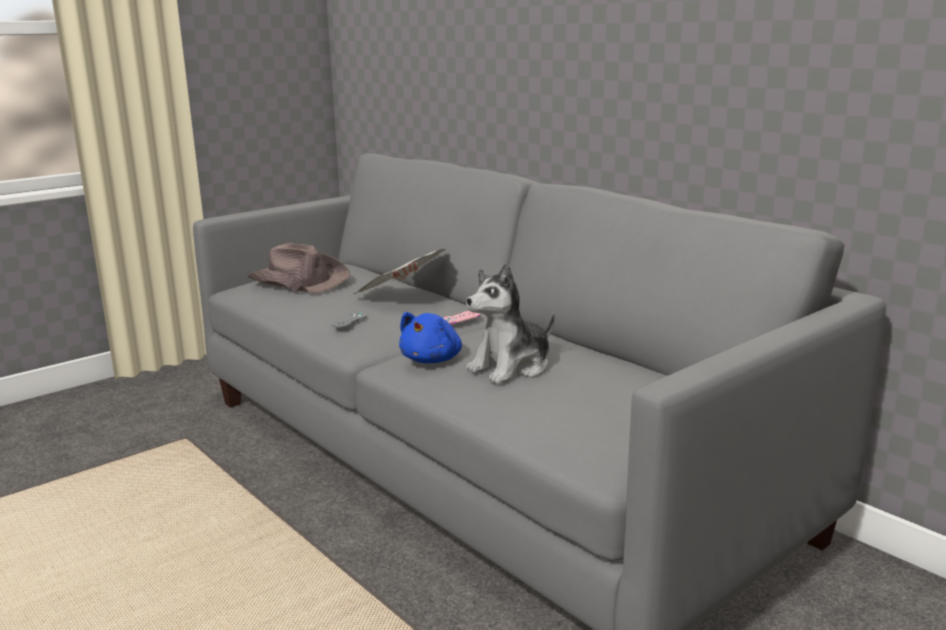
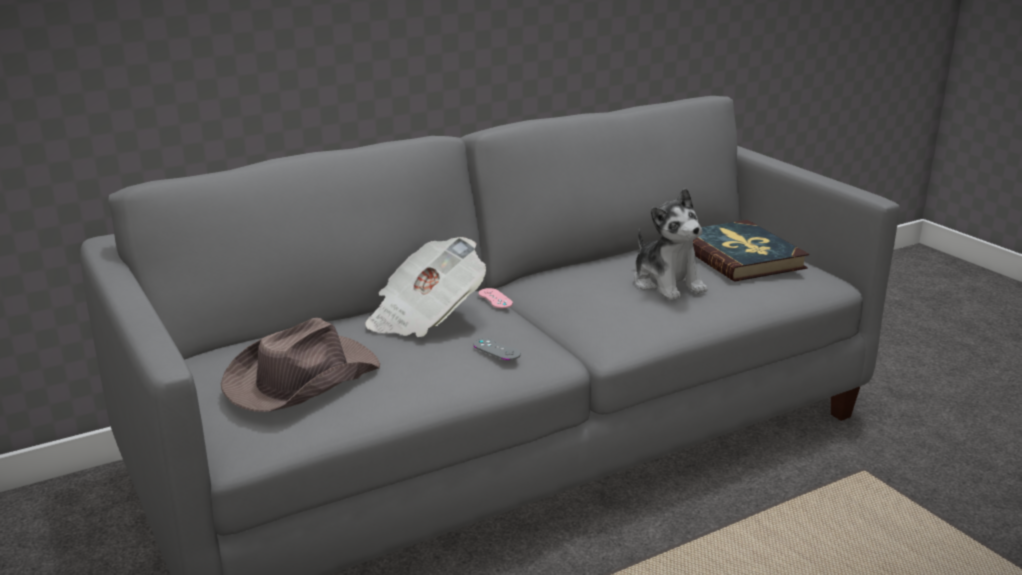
camera: 80 degrees left, 5 degrees up
blue plush toy [399,312,462,363] -> none
none -> book [693,220,809,282]

